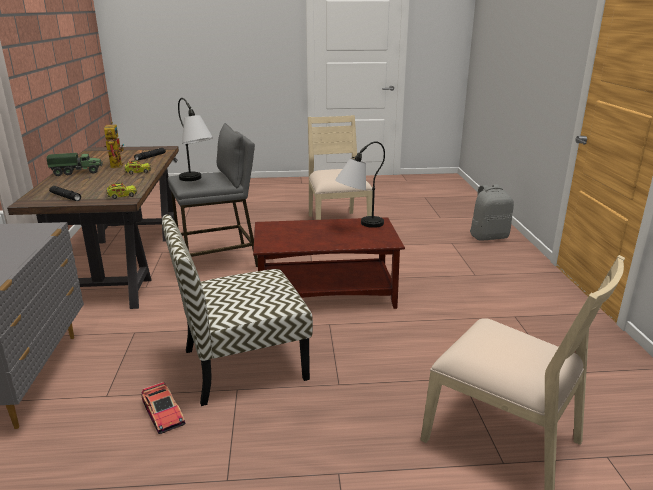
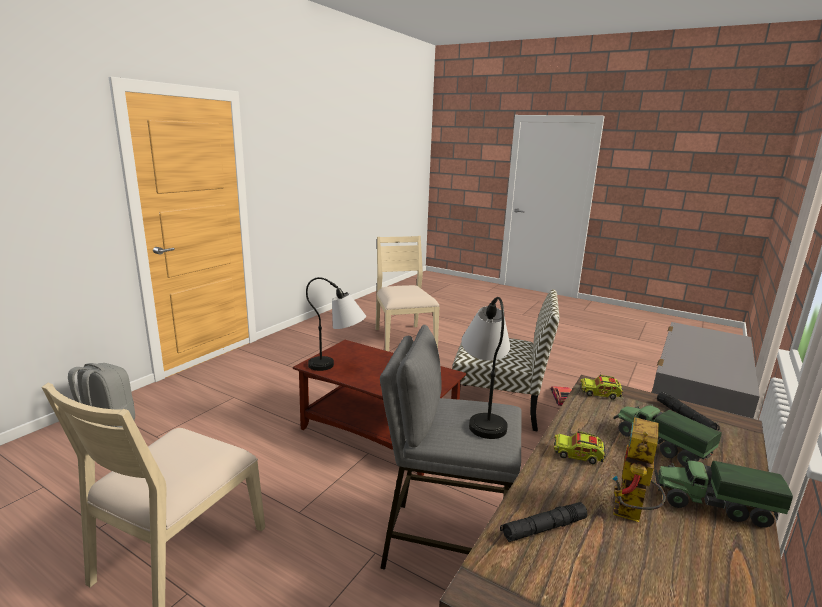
camera: 145 degrees left, 5 degrees down
none -> toy truck [613,404,722,467]

